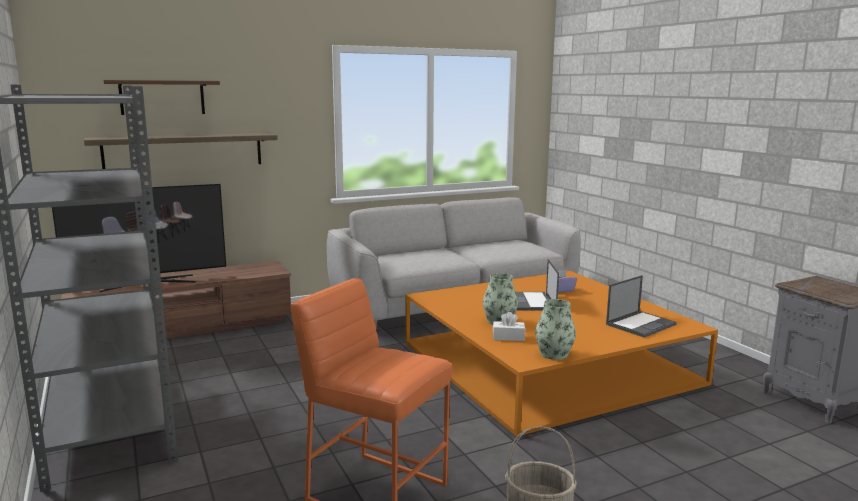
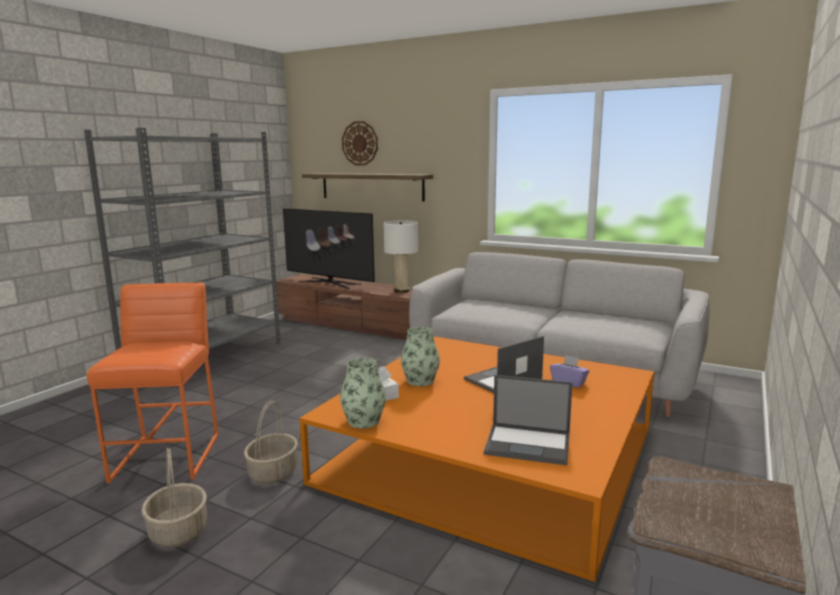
camera: 55 degrees right, 0 degrees up
brown shelf [103,80,220,115] -> wall clock [342,121,378,166]
none -> basket [244,401,298,484]
none -> white table lamp [384,221,418,293]

